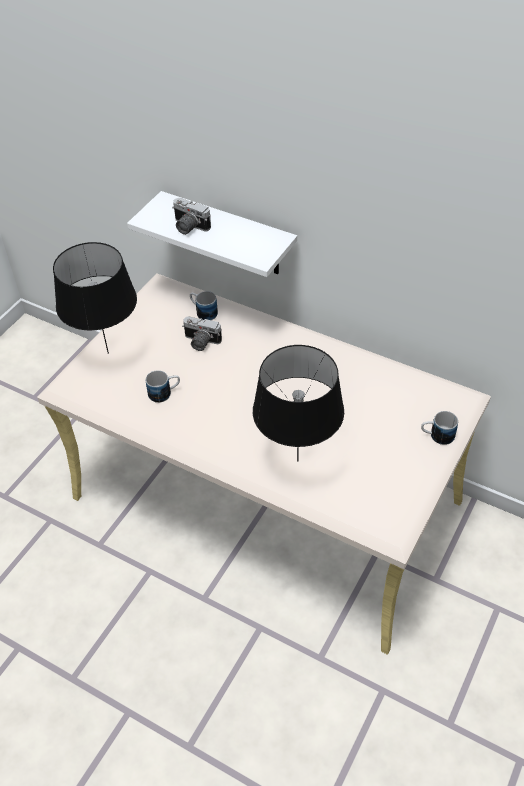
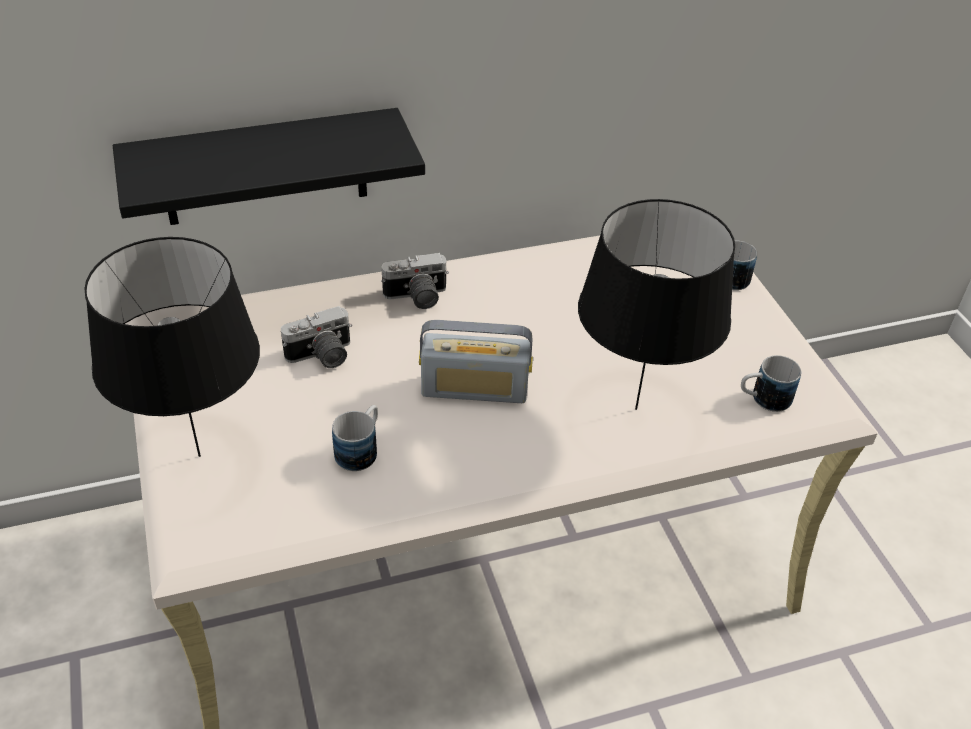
camera: 50 degrees left, 5 degrees down
white shelf [127,191,297,277] -> black shelf [113,108,425,225]
camera [172,198,211,235] -> camera moved to [381,253,449,309]
mug [190,291,218,320] -> mug moved to [741,355,801,412]
none -> radio [419,320,533,403]

